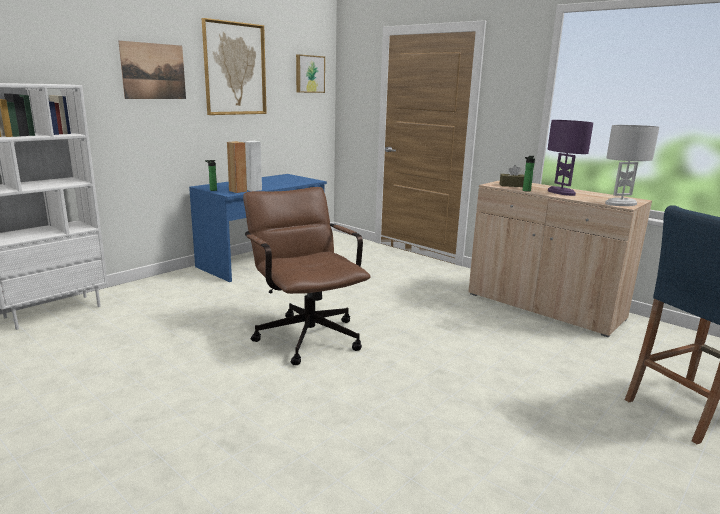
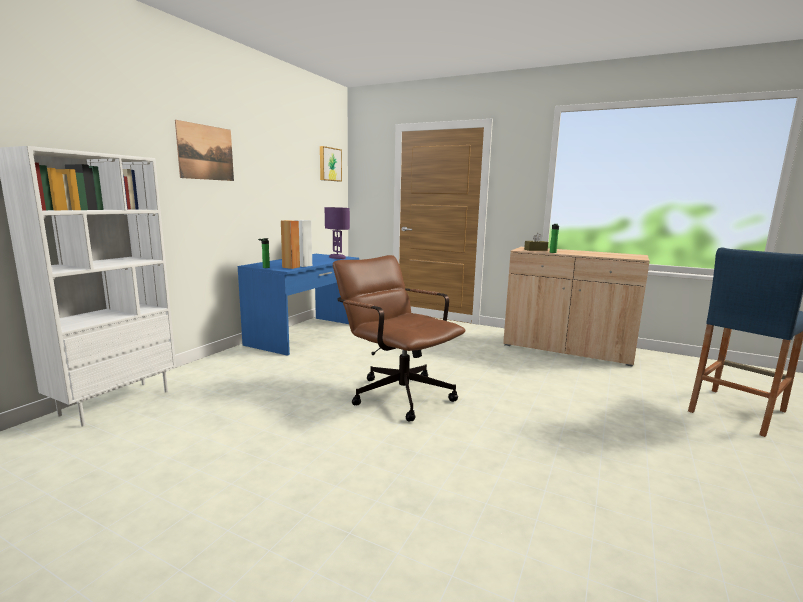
camera: 15 degrees left, 5 degrees down
picture [202,18,267,115] -> none
purple table lamp [548,120,593,196] -> purple table lamp moved to [325,207,350,259]
white table lamp [605,125,659,206] -> none

